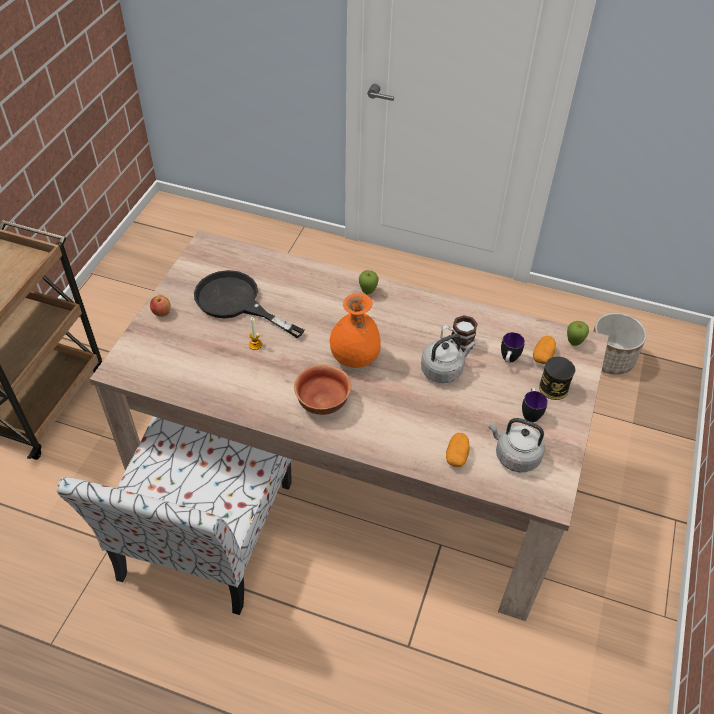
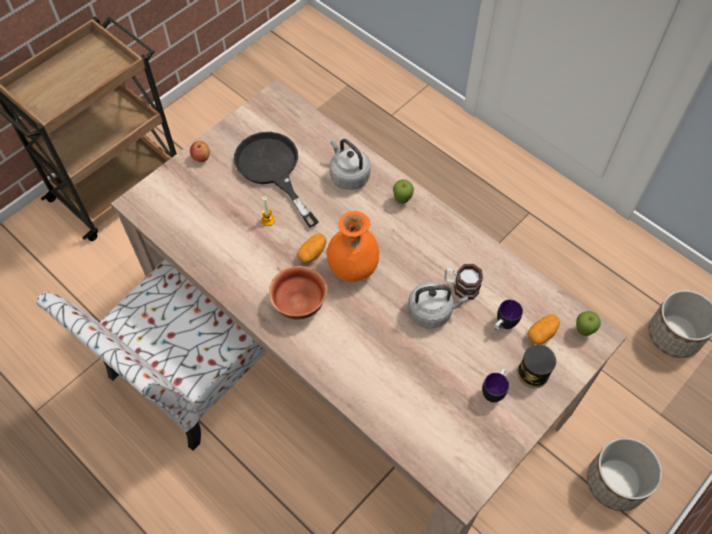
camera: 25 degrees right, 10 degrees up
potato [446,433,470,467] -> potato moved to [297,233,326,263]
grey kettle [489,418,545,472] -> grey kettle moved to [330,139,371,190]
none -> planter [587,437,662,511]

